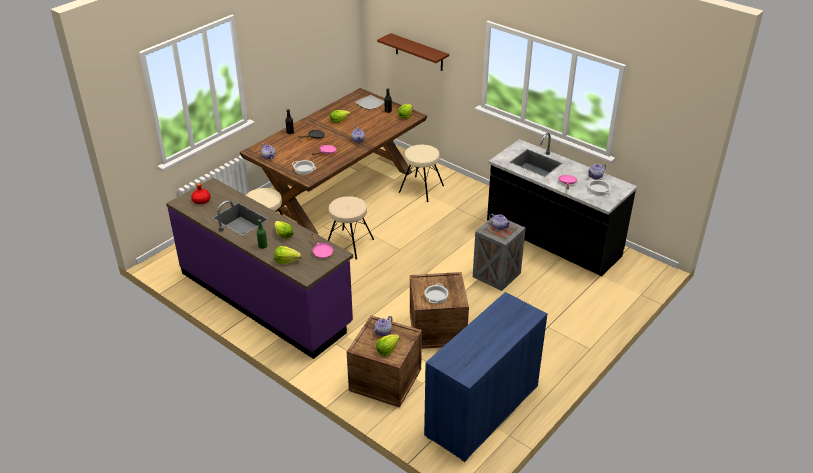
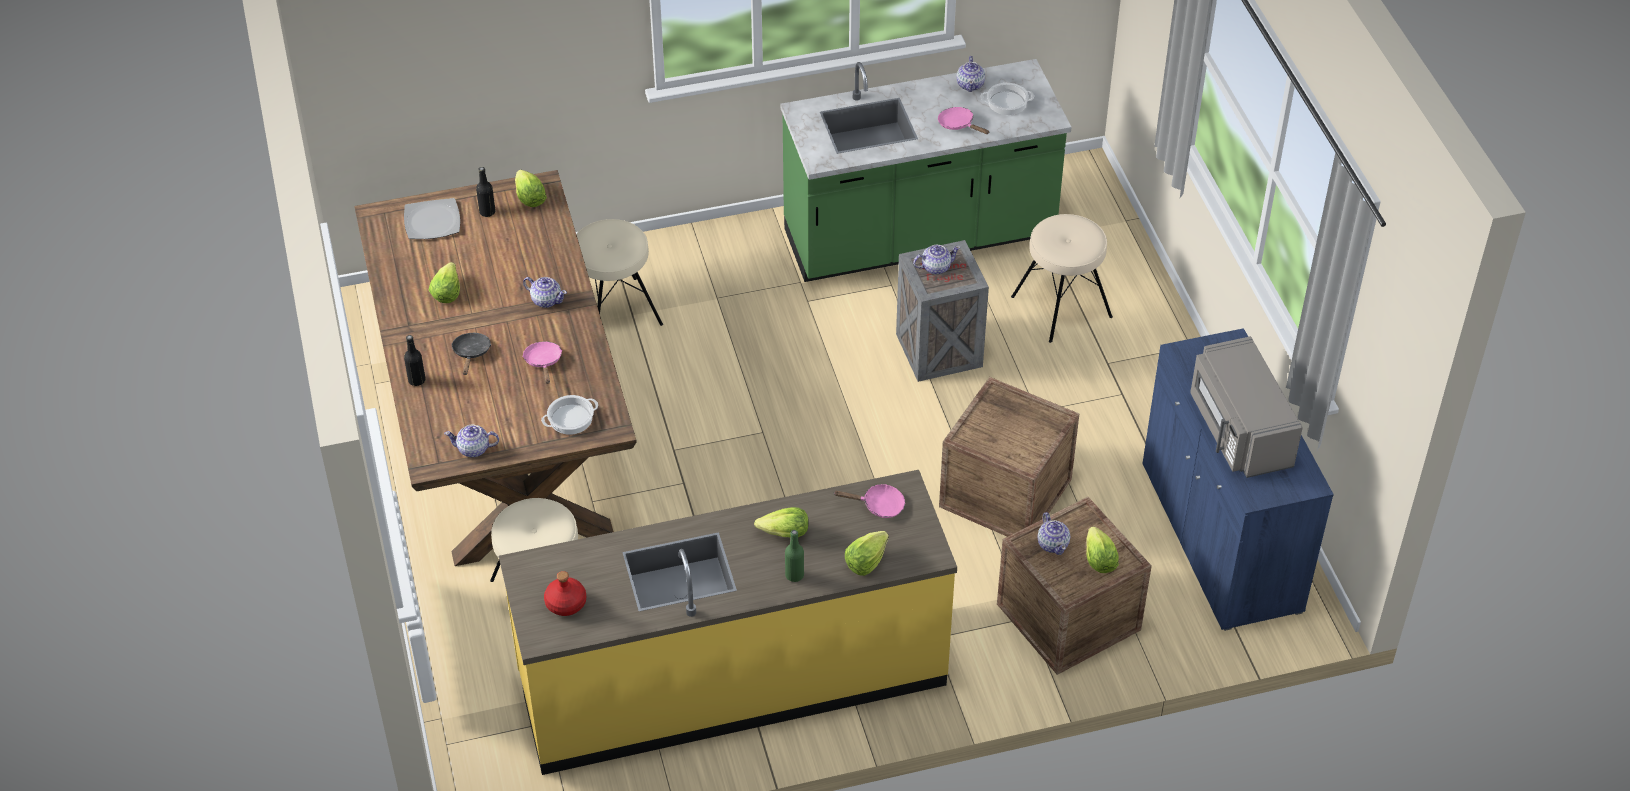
camera: 55 degrees left, 10 degrees up
purple counter [166,178,353,359] -> yellow counter [499,470,957,775]
beige stool [328,196,374,260] -> beige stool moved to [1011,214,1113,343]
brown shelf [377,33,449,71] -> none
cooking pot [424,283,448,304] -> none
black counter [487,133,637,276] -> green counter [781,59,1072,282]
none -> grey microwave [1190,336,1303,478]

